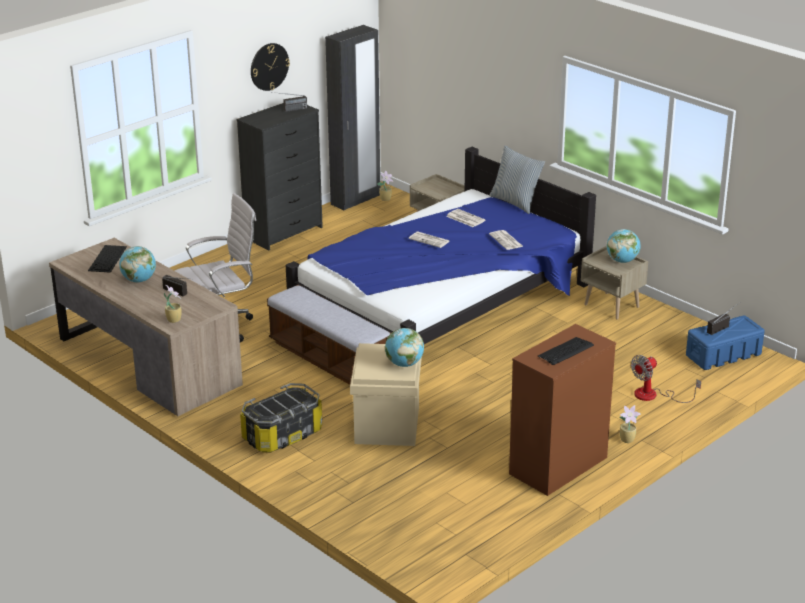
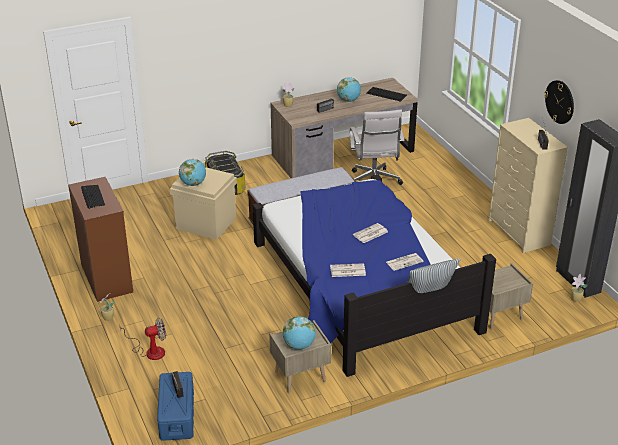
camera: 110 degrees right, 5 degrees up
black dresser [237,103,323,250] -> beige dresser [489,118,568,253]
fan [631,355,701,403] -> fan turned 90 degrees clockwise [119,318,166,360]

